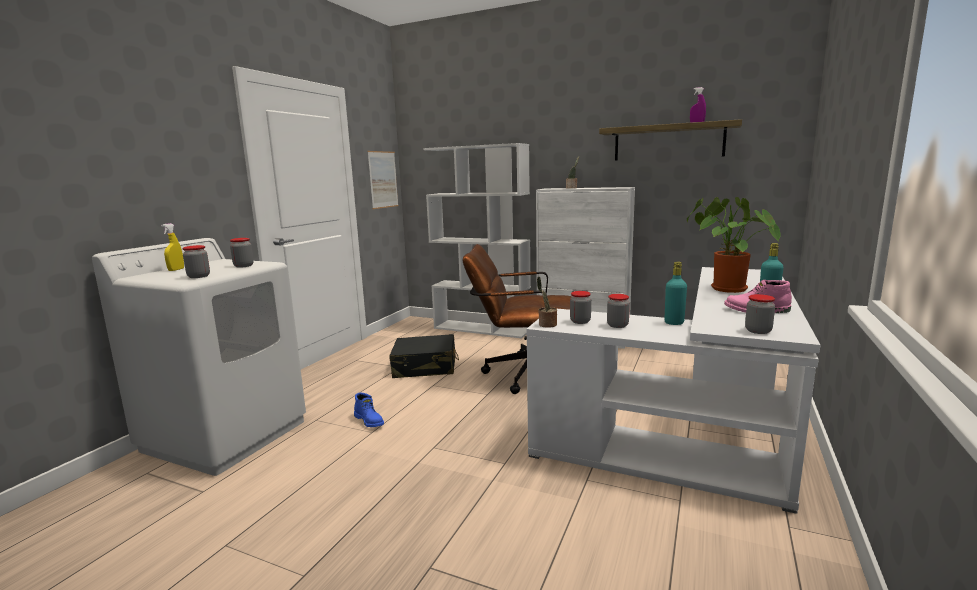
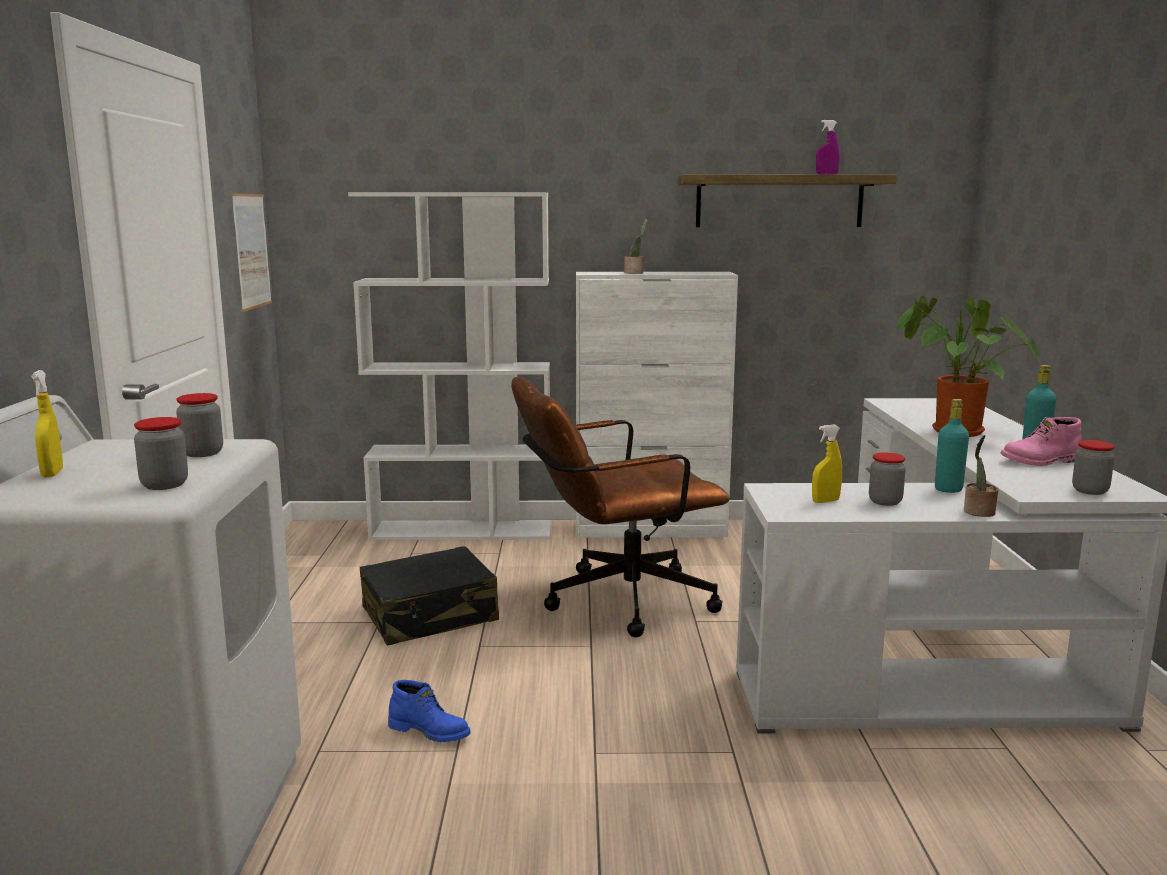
camera: 25 degrees left, 0 degrees up
potted plant [537,277,557,328] -> potted plant moved to [964,435,998,517]
jar [570,291,591,324] -> yellow spray bottle [812,424,842,503]

